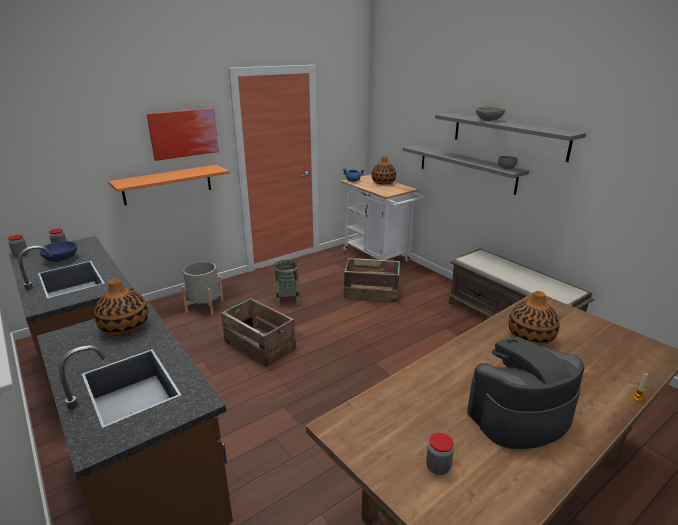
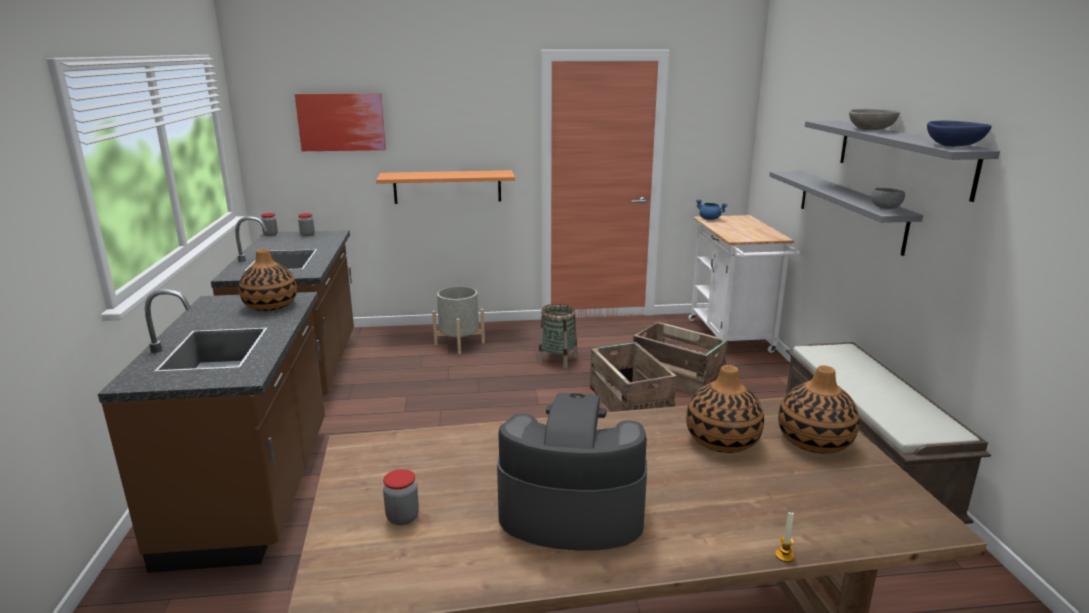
camera: 30 degrees right, 5 degrees down
blue bowl [39,241,77,262] -> blue bowl moved to [927,121,992,147]
picture [147,108,219,161] -> picture moved to [295,93,386,151]
crate [221,298,296,367] -> crate moved to [590,342,677,412]
vase [372,156,396,185] -> vase moved to [778,365,860,454]

